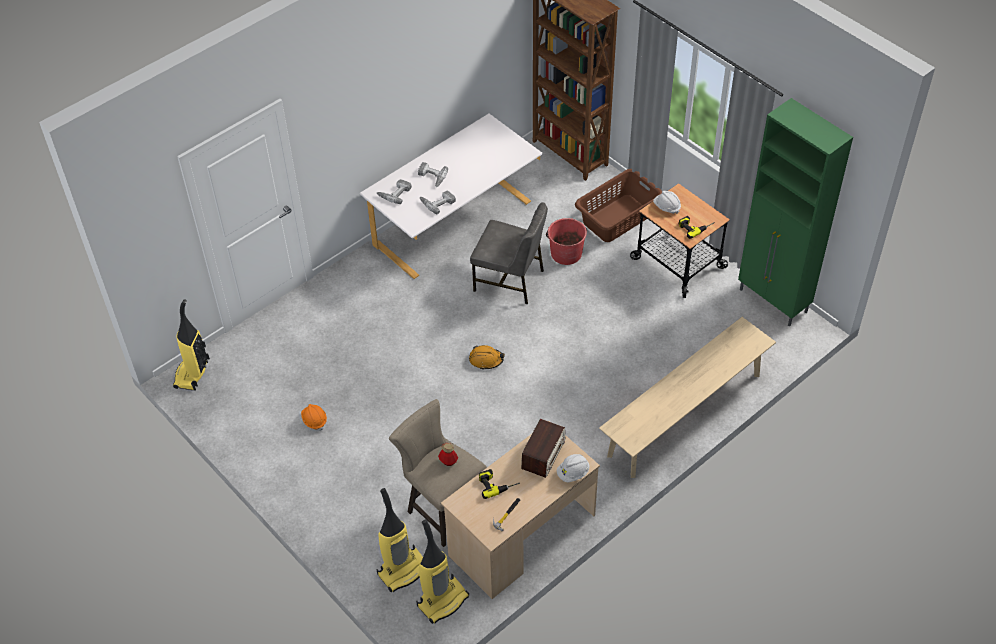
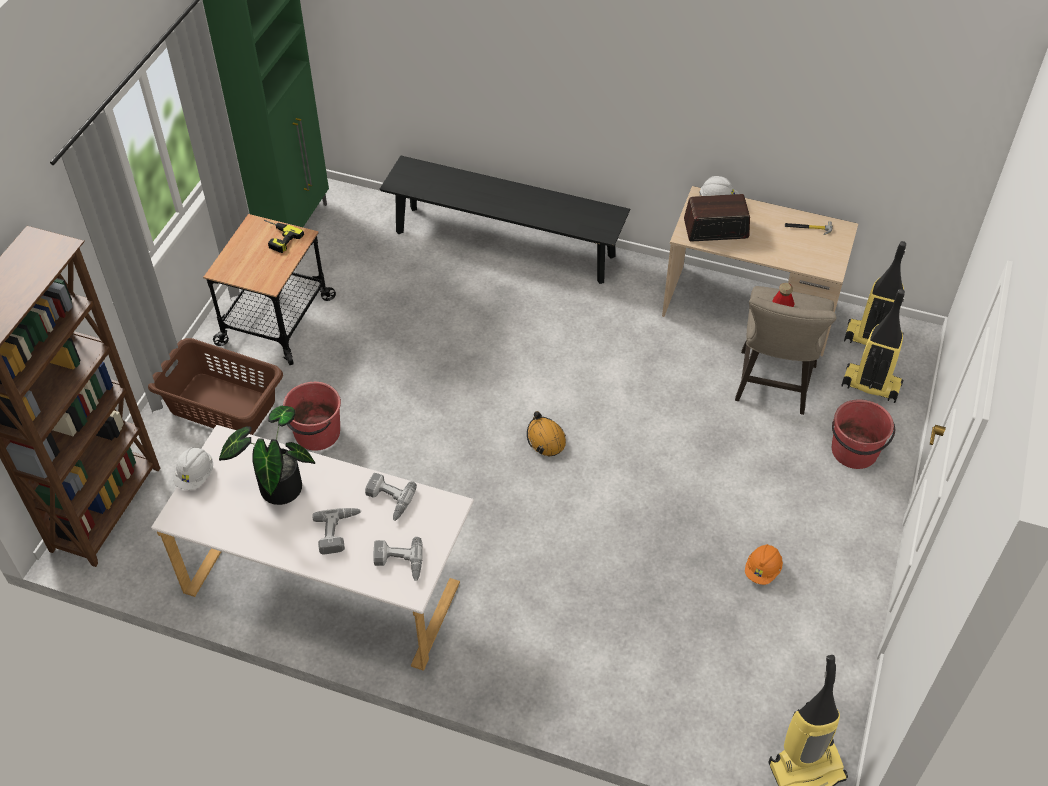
camera: 120 degrees left, 0 degrees up
grey chair [470,202,548,304] -> none
power drill [479,469,520,499] -> none
beige bench [599,317,776,478] -> black bench [380,156,630,284]
white hard hat [653,191,681,214] -> white hard hat moved to [173,447,213,490]
none -> potted plant [219,406,315,505]
none -> red bucket [832,400,895,469]

